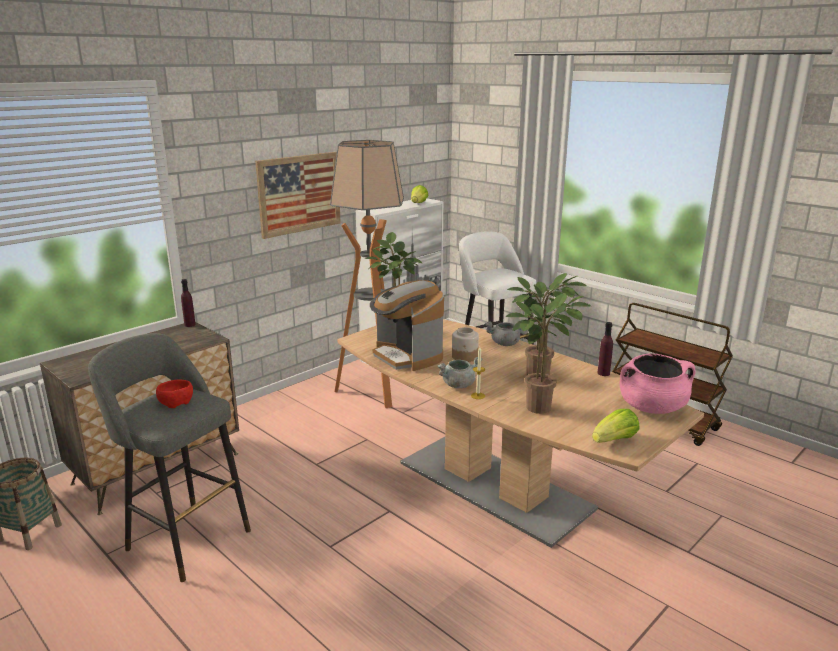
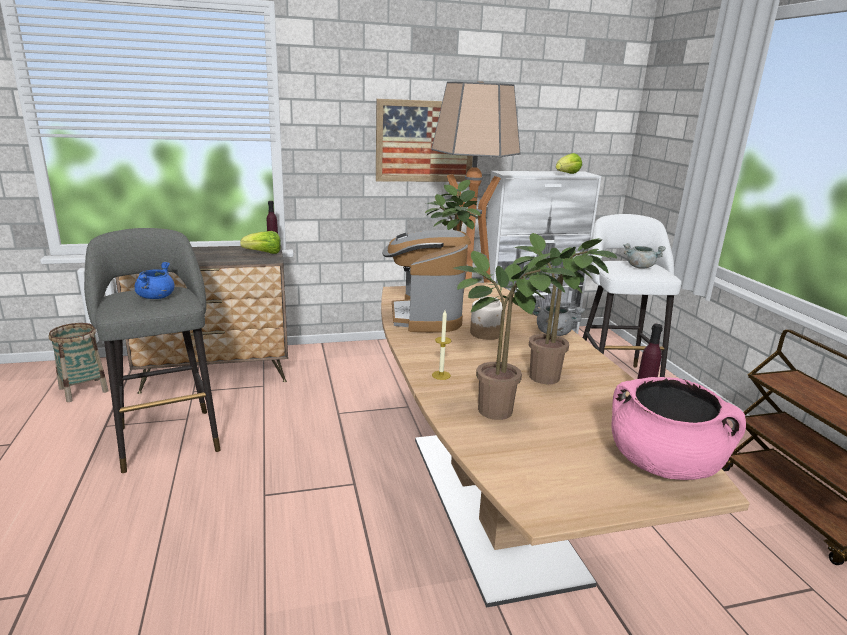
camera: 30 degrees right, 0 degrees up
red bowl [156,379,193,408] -> blue cooking pot [134,262,174,299]
grey cooking pot [438,357,483,389] -> grey cooking pot moved to [623,243,666,269]
lettuce [592,409,640,443] -> lettuce moved to [240,231,281,254]

